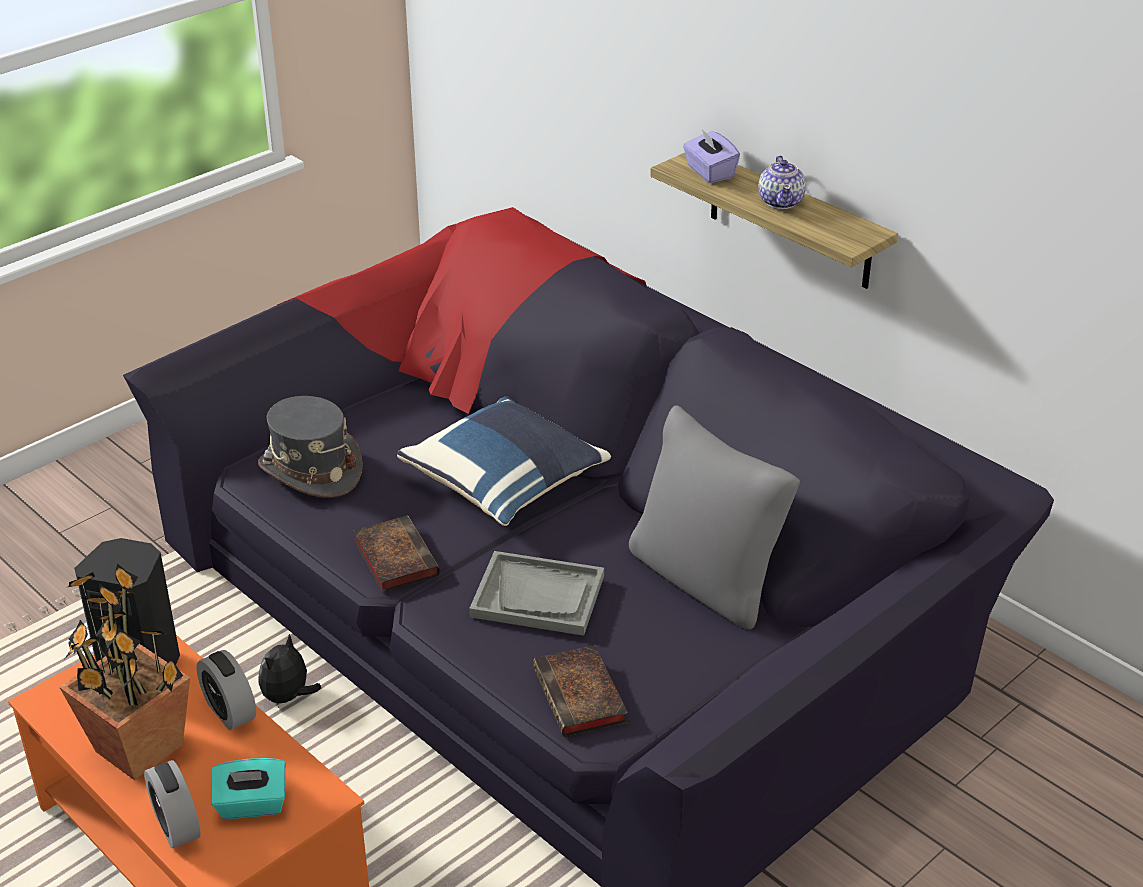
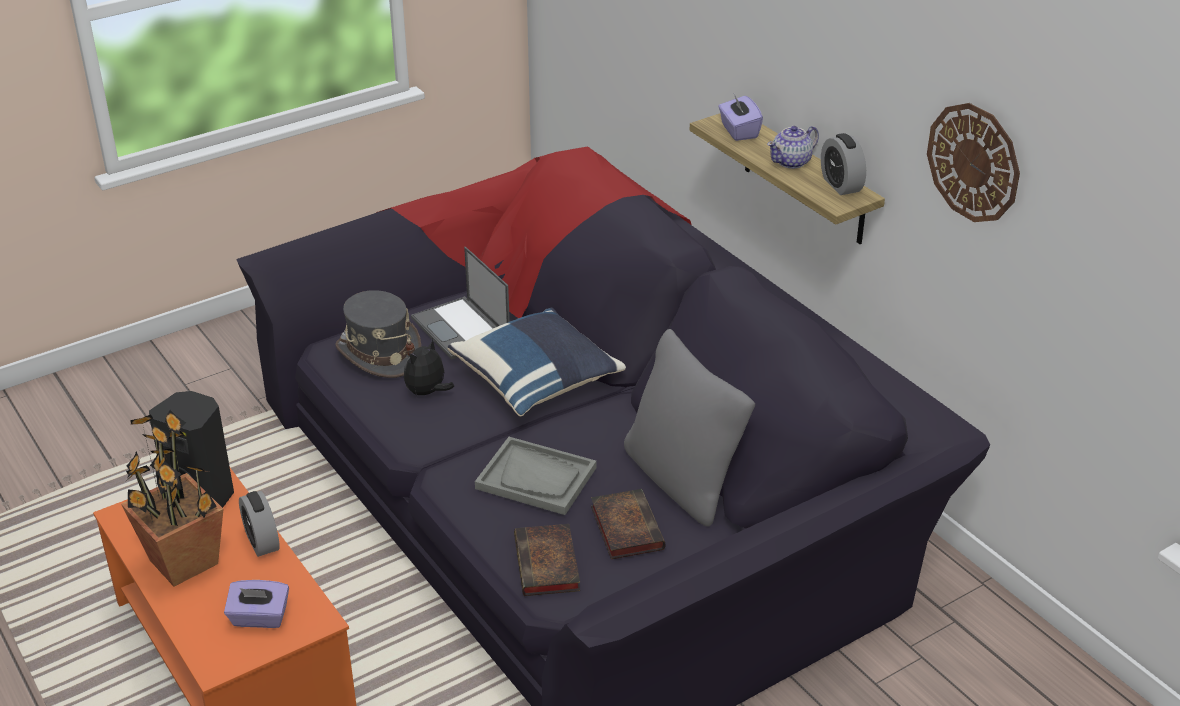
camera: 10 degrees right, 0 degrees up
alarm clock [144,760,201,849] -> alarm clock moved to [821,133,866,195]
turquoise tissue box [211,758,286,819] -> purple tissue box [224,580,289,628]
plush toy [258,634,321,708] -> plush toy moved to [404,338,454,396]
book [353,515,440,593] -> book moved to [591,489,665,559]
teapot [758,155,806,209] -> teapot turned 45 degrees clockwise [767,126,819,169]
none -> laptop [411,247,510,359]
none -> wall clock [927,103,1020,222]

